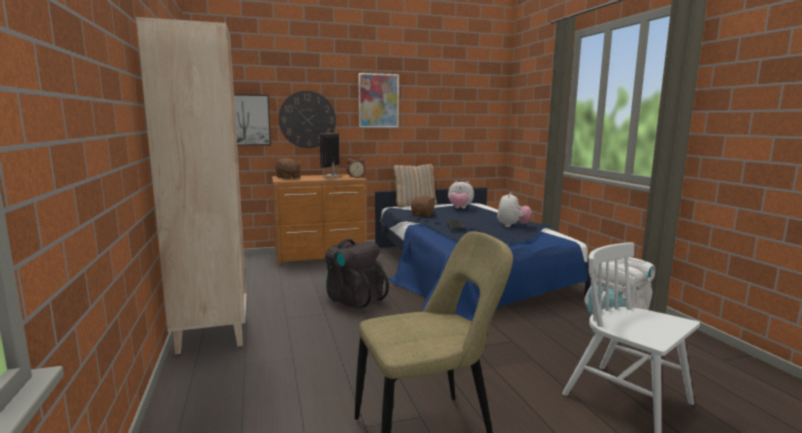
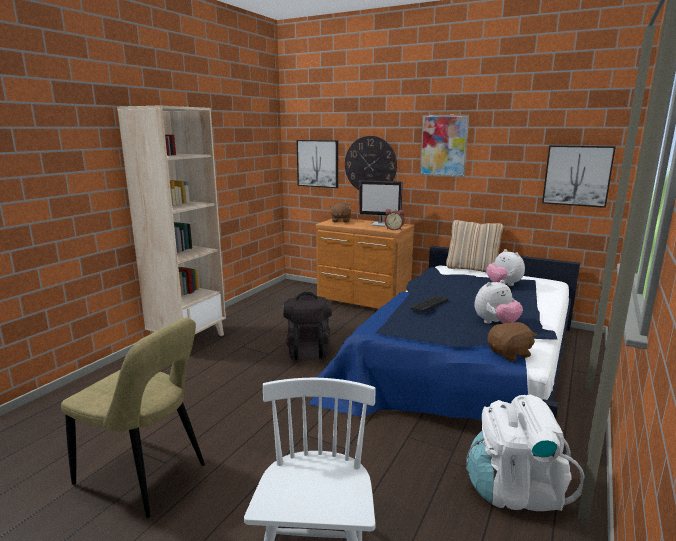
camera: 45 degrees right, 5 degrees up
monitor [320,133,342,177] -> monitor turned 135 degrees counterclockwise [359,180,403,226]
brown plush toy [411,196,436,217] -> brown plush toy moved to [488,321,537,362]
none -> picture [542,145,616,208]

